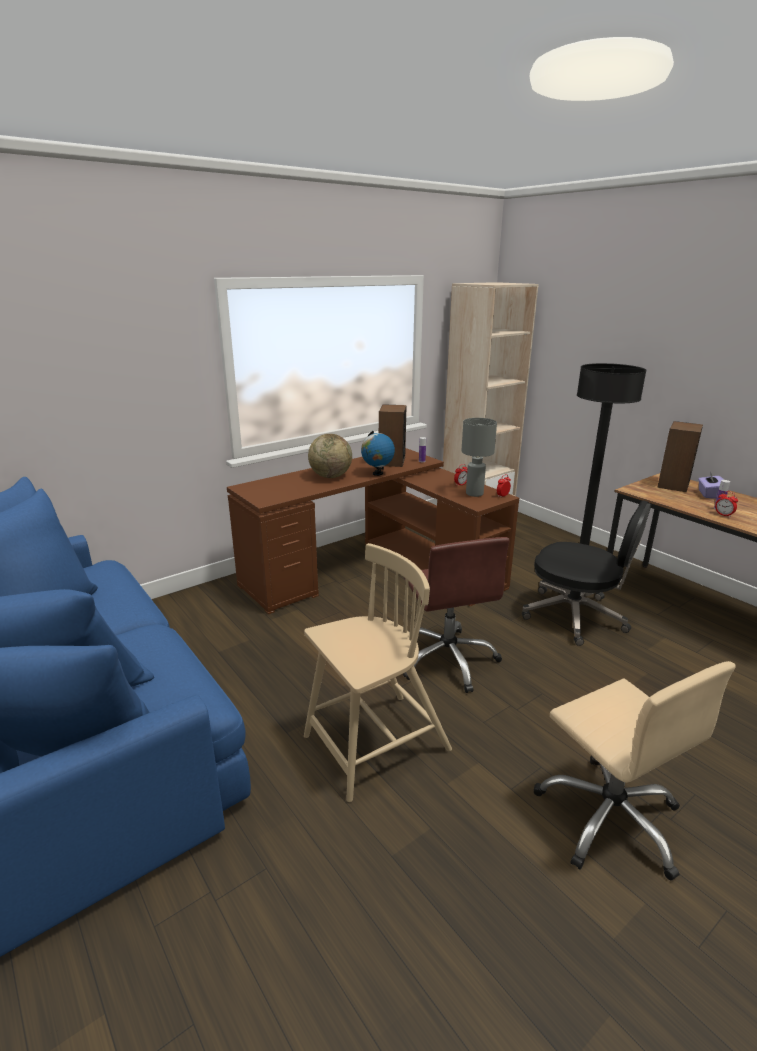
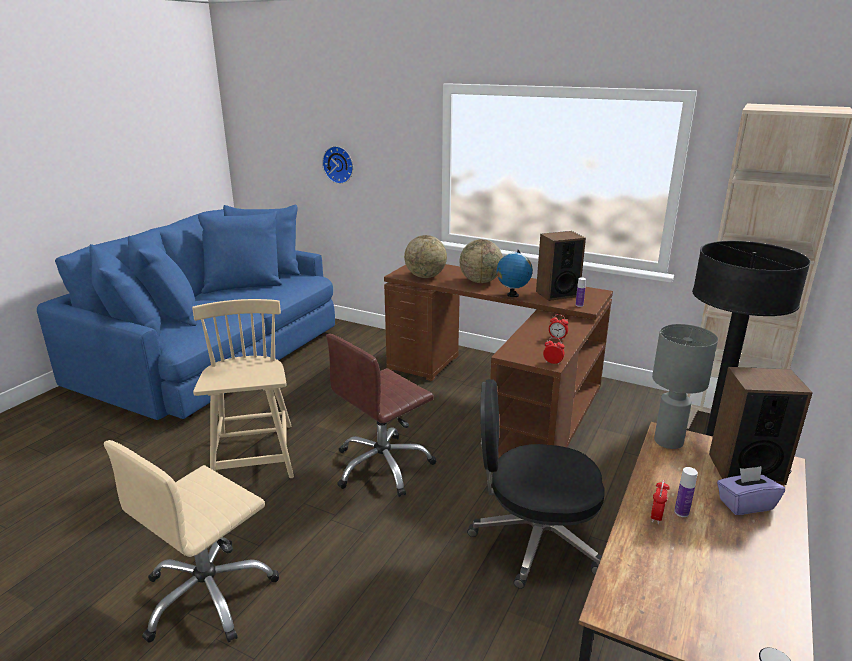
camera: 65 degrees right, 0 degrees up
beige chair [304,543,452,802] -> beige chair turned 135 degrees counterclockwise [192,299,294,478]
grey table lamp [461,418,497,497] -> grey table lamp moved to [652,324,718,449]
black office chair [522,500,651,646] -> black office chair turned 90 degrees clockwise [467,379,605,589]
none -> wall clock [322,146,353,184]
none -> globe [404,235,447,278]

